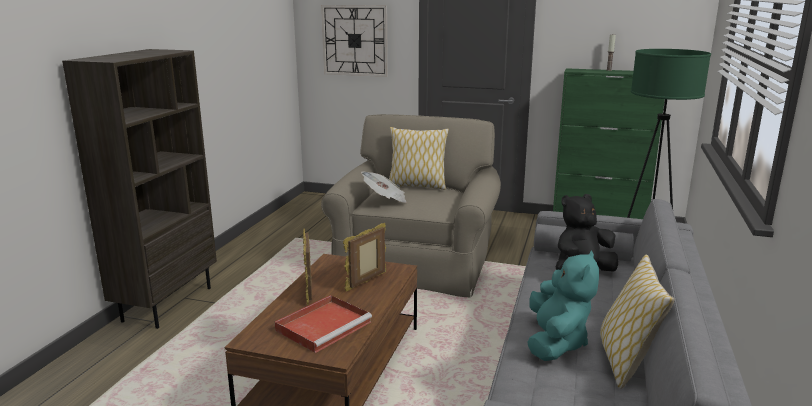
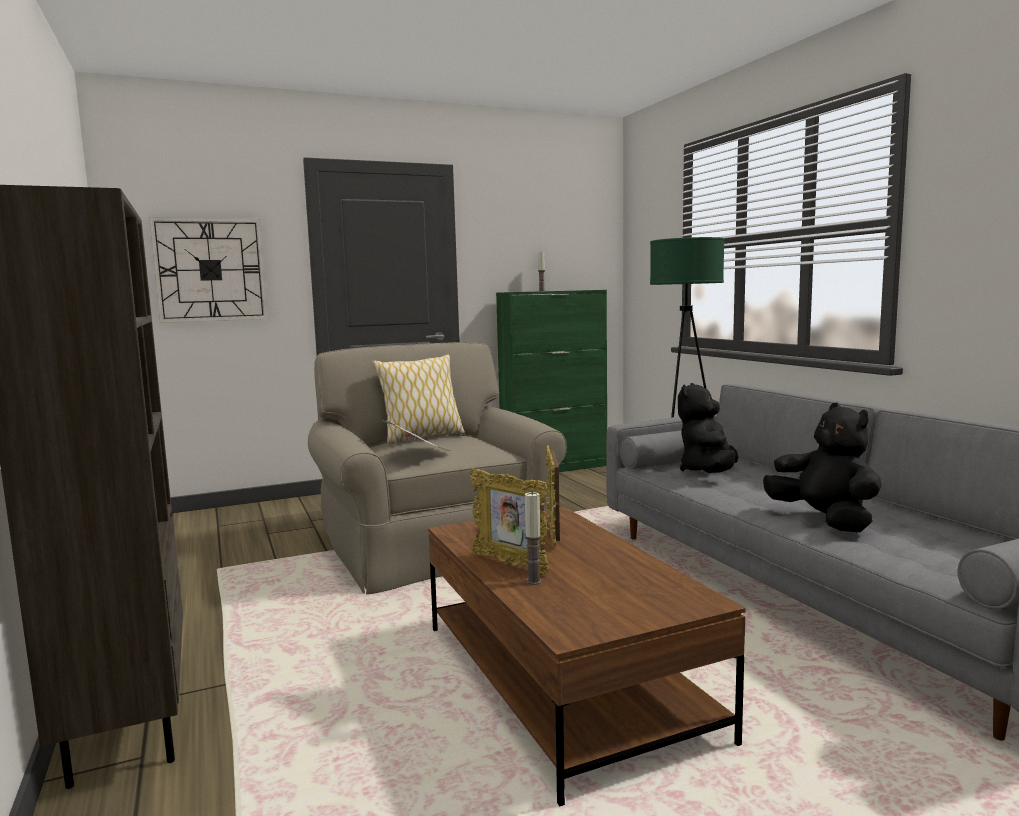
camera: 40 degrees left, 10 degrees down
red tray [275,295,372,353] -> none
turquoise plush toy [527,251,599,361] -> black plush toy [763,403,881,532]
pillow [600,255,675,389] -> none
none -> candle [525,491,542,585]

